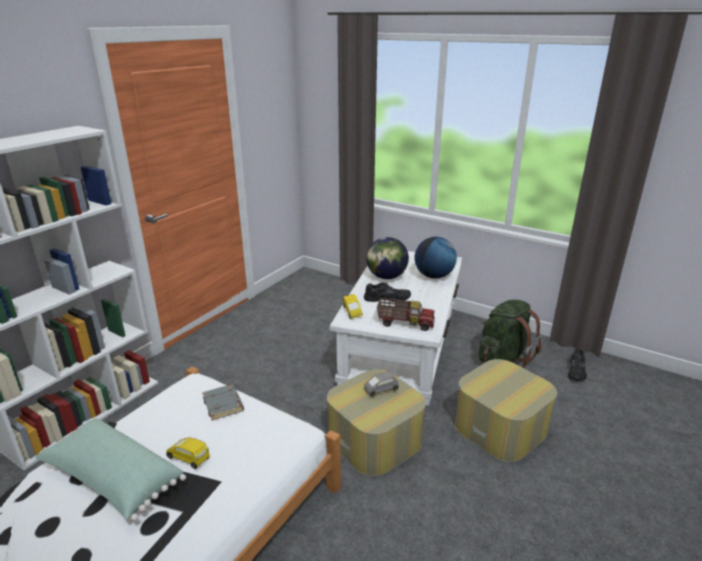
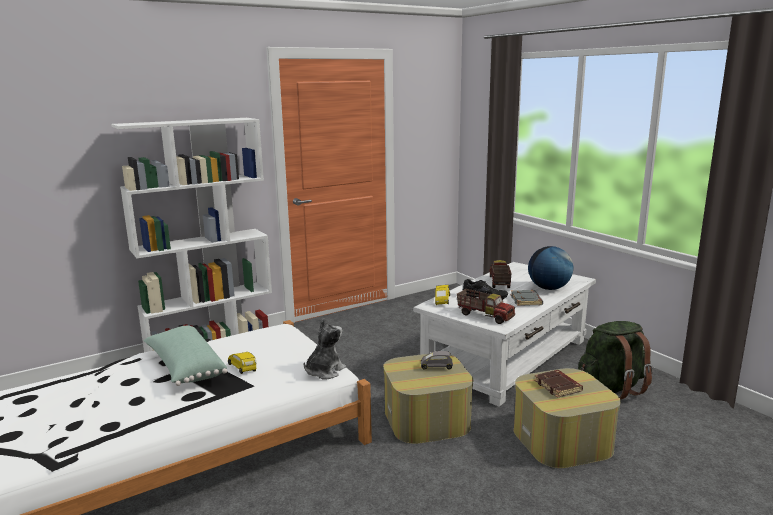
camera: 25 degrees right, 10 degrees down
grey book [202,384,244,421] -> grey book moved to [511,290,543,306]
globe [366,237,409,279] -> toy truck [489,260,512,288]
black shoe [568,348,587,381] -> none
none -> plush toy [304,318,346,380]
none -> brown book [534,370,583,398]

